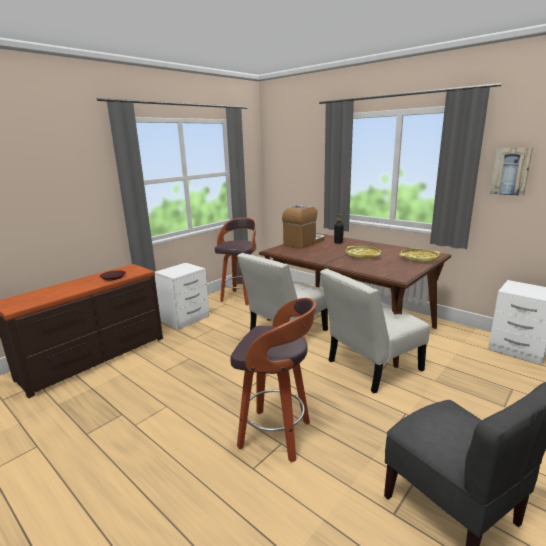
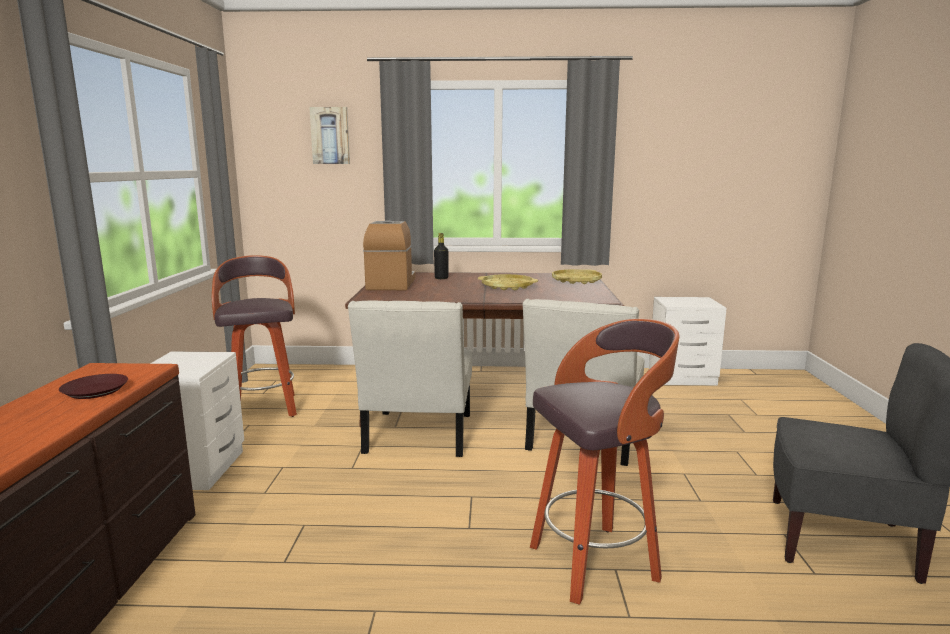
camera: 40 degrees left, 5 degrees down
picture [490,148,533,196] -> picture moved to [309,107,350,164]

